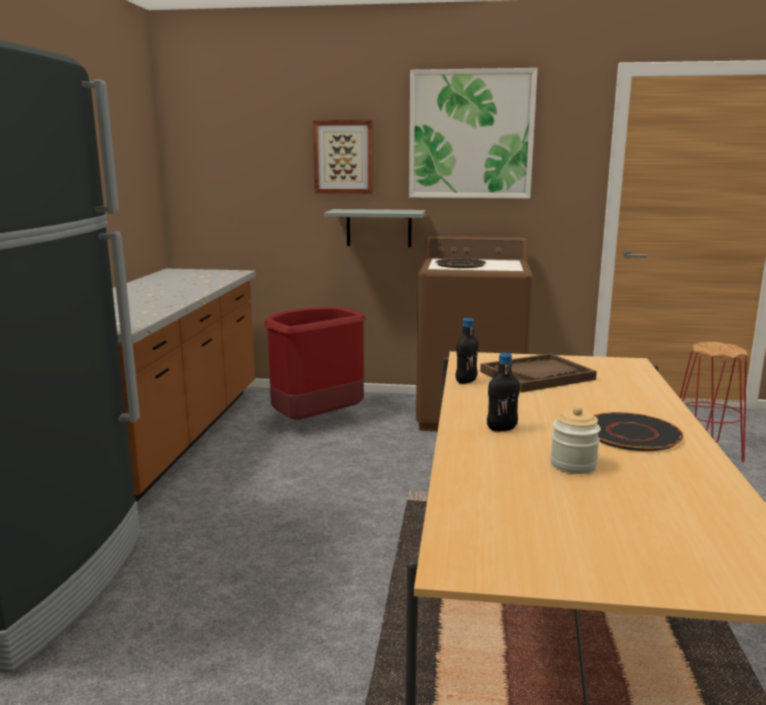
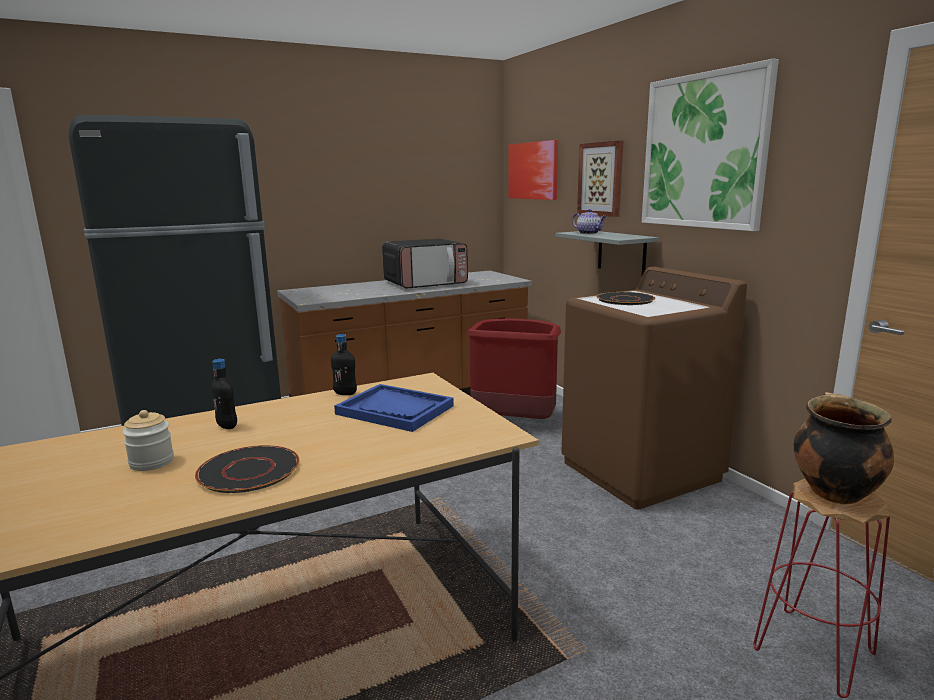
camera: 55 degrees right, 0 degrees up
brown tray [480,353,597,392] -> blue tray [334,384,454,432]
none -> microwave [382,239,468,288]
none -> picture [508,140,558,200]
none -> teapot [572,209,607,234]
none -> cooking pot [794,392,894,504]

